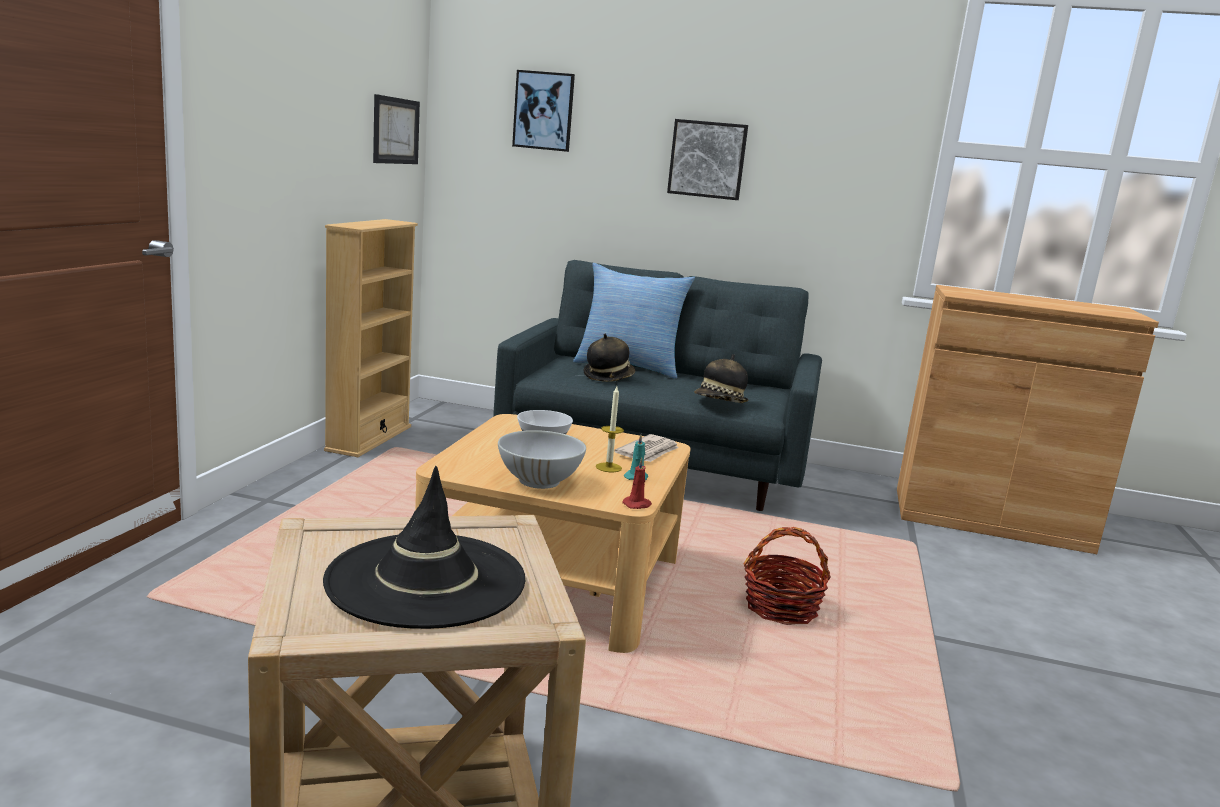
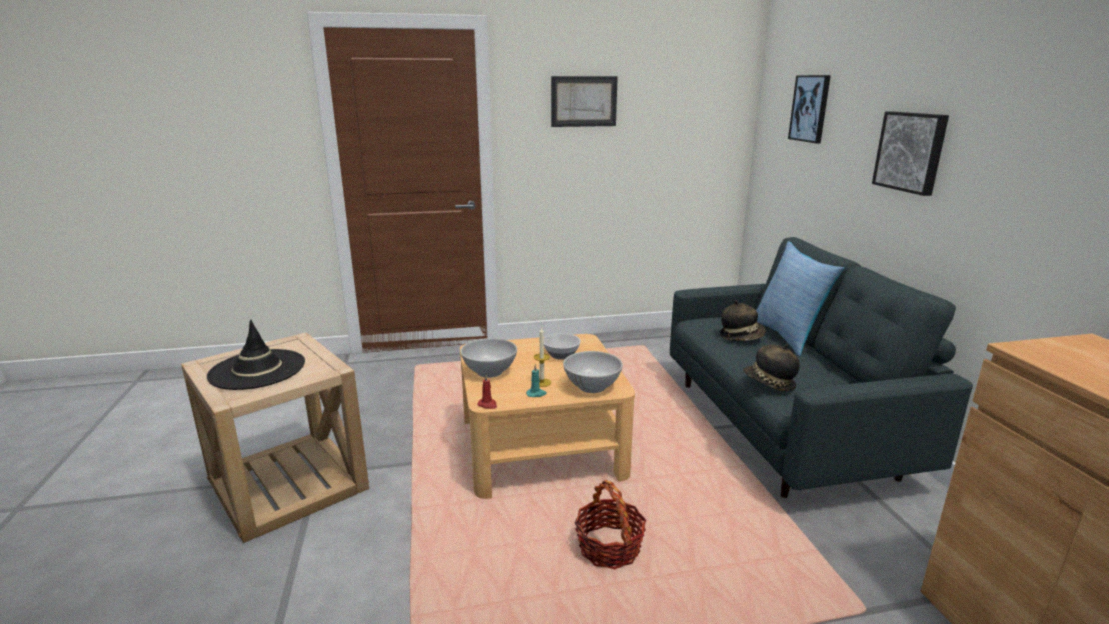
camera: 65 degrees right, 5 degrees up
beige bookcase [324,219,418,457] -> none
picture [373,94,420,164] -> picture moved to [551,76,618,127]
newspaper [614,434,678,462] -> white bowl [563,351,623,393]

